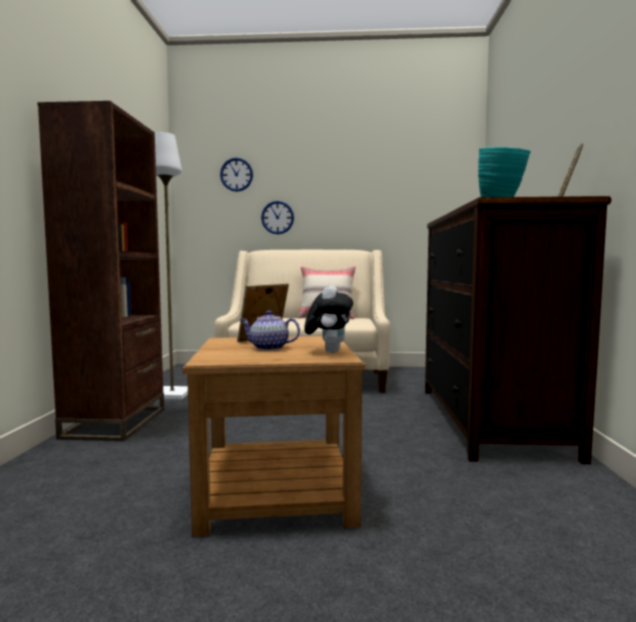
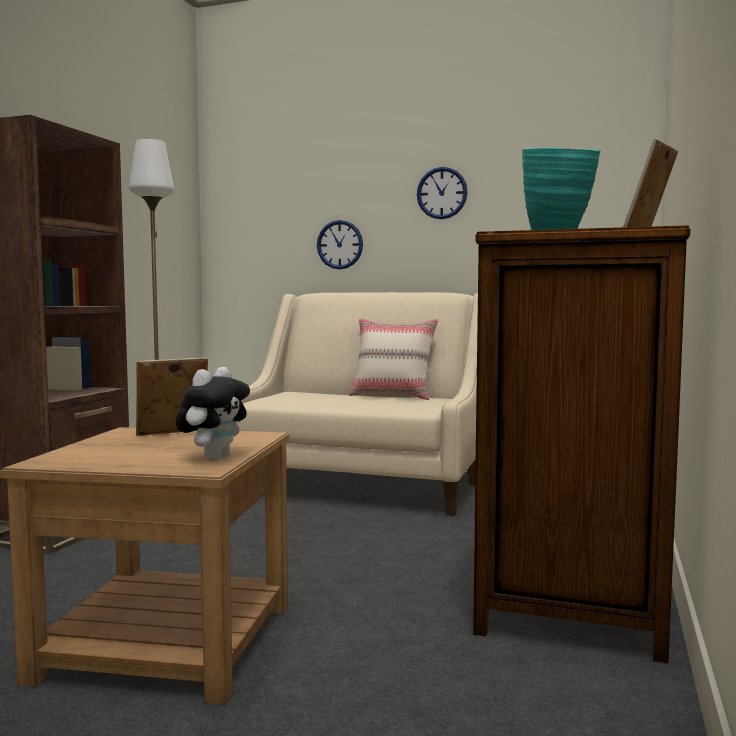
camera: 15 degrees right, 0 degrees up
wall clock [220,157,253,192] -> wall clock moved to [417,167,468,219]
teapot [240,311,300,350] -> none

